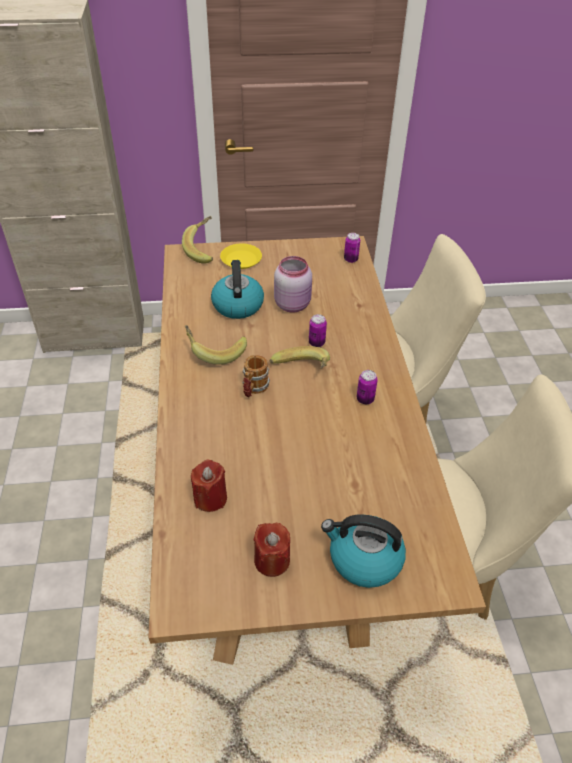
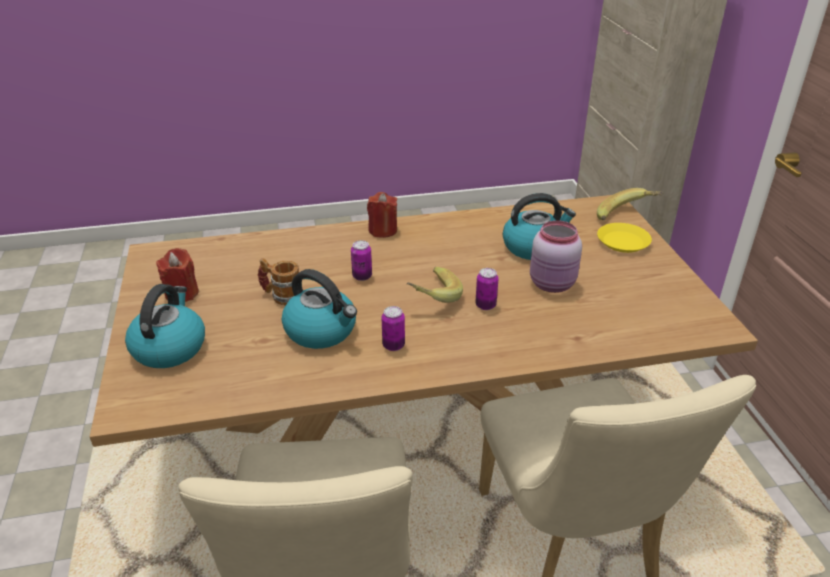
camera: 85 degrees right, 10 degrees down
banana [185,325,247,365] -> none
red candle [191,460,227,512] -> red candle moved to [367,192,397,238]
mug [242,355,270,397] -> mug moved to [258,258,299,306]
can [344,233,360,263] -> can moved to [351,240,372,281]
none -> kettle [282,269,357,349]

